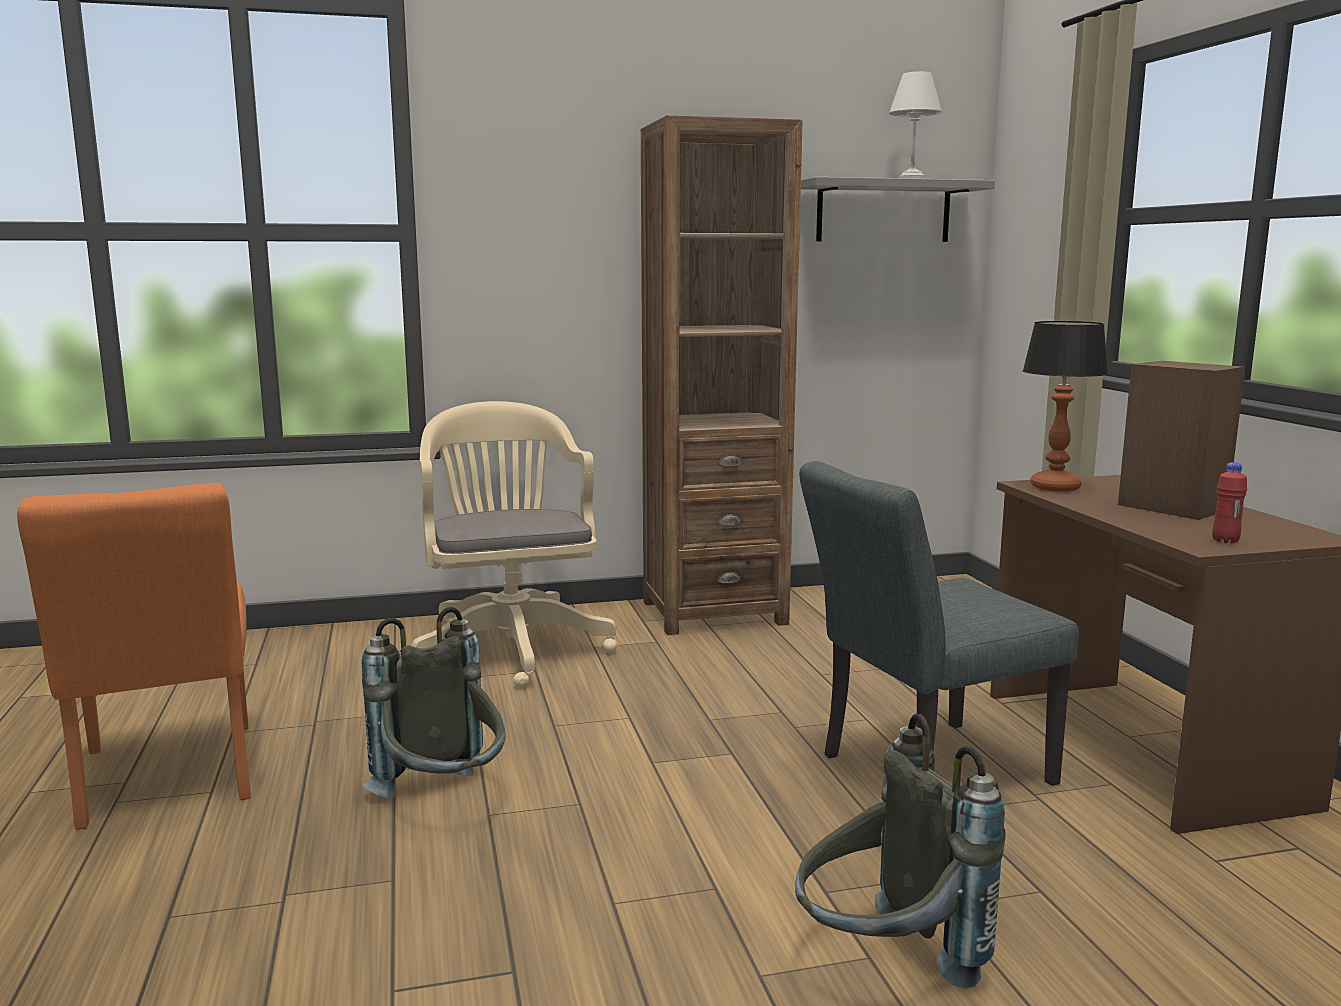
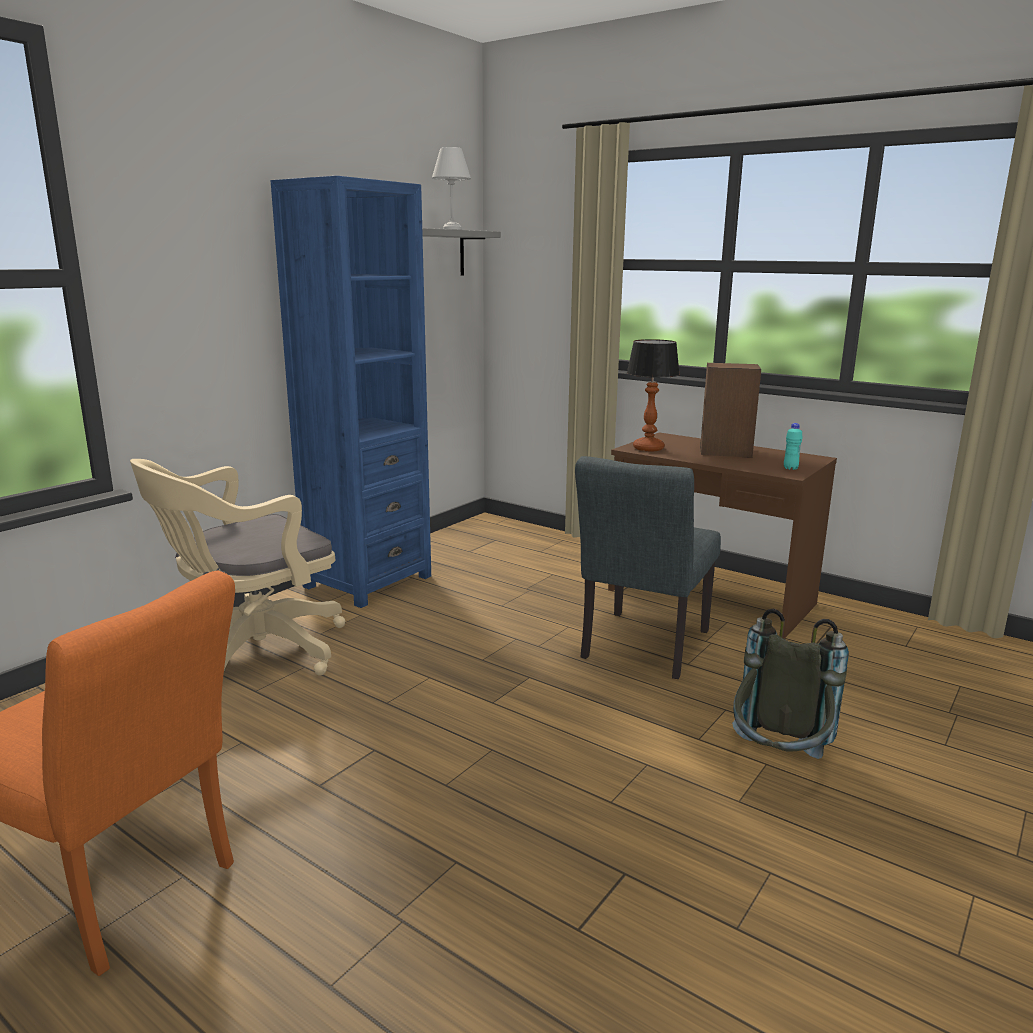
camera: 40 degrees left, 5 degrees up
grey backpack [362,607,506,798] -> none
beige office chair [411,401,617,688] -> beige office chair turned 75 degrees counterclockwise [130,459,345,675]
brown bookcase [641,115,803,635] -> blue bookcase [271,176,431,608]
red bottle [1212,462,1247,543] -> turquoise bottle [784,423,803,470]

